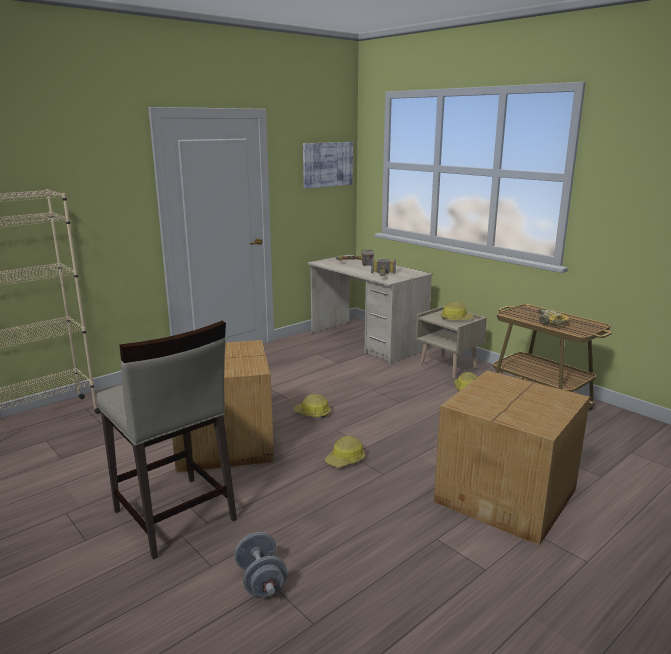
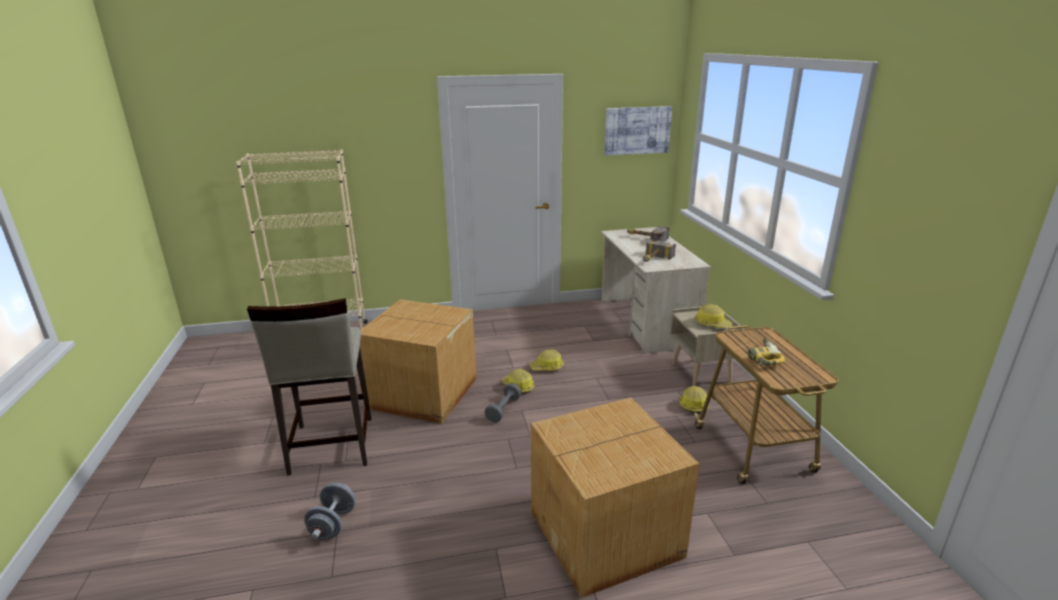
camera: 30 degrees right, 5 degrees up
hard hat [325,435,365,467] -> hard hat moved to [530,349,564,371]
none -> grey dumbbell [485,383,521,423]

